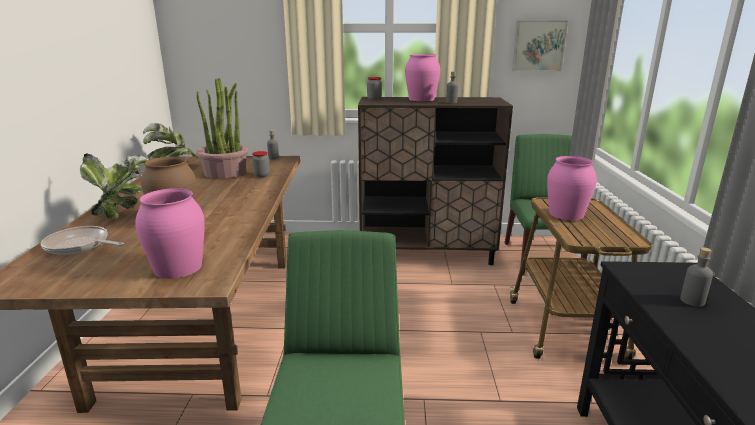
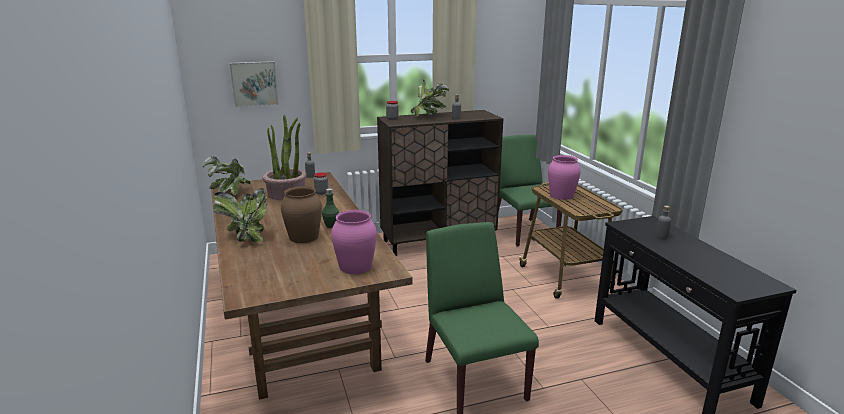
camera: 20 degrees left, 0 degrees up
frying pan [41,226,124,255] -> none
pink vase [405,54,440,101] -> potted plant [411,80,449,116]
picture [512,21,568,71] -> picture moved to [229,61,279,107]
none -> green bottle [322,188,339,228]

